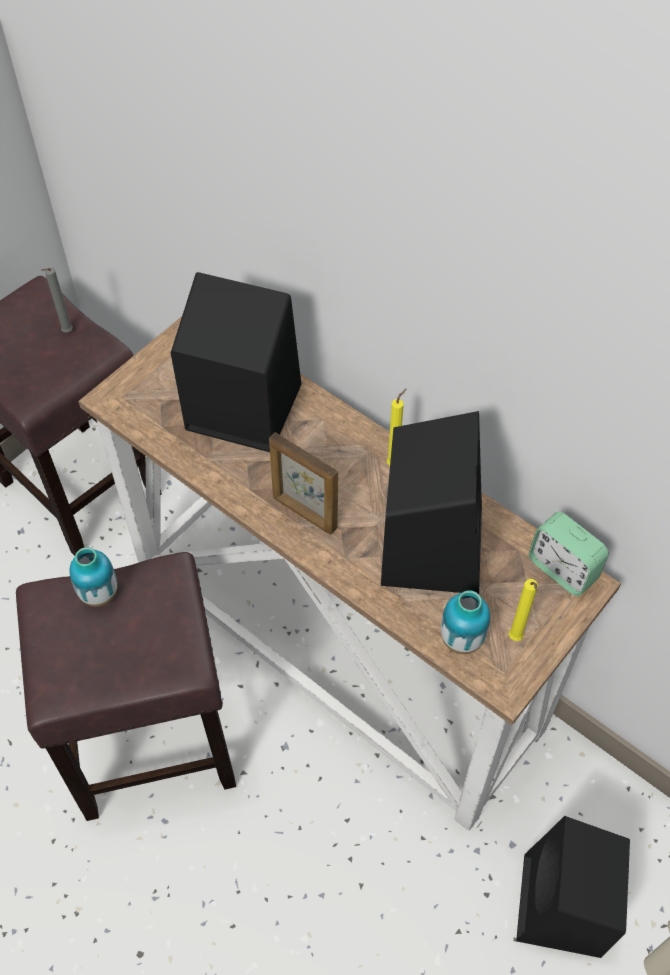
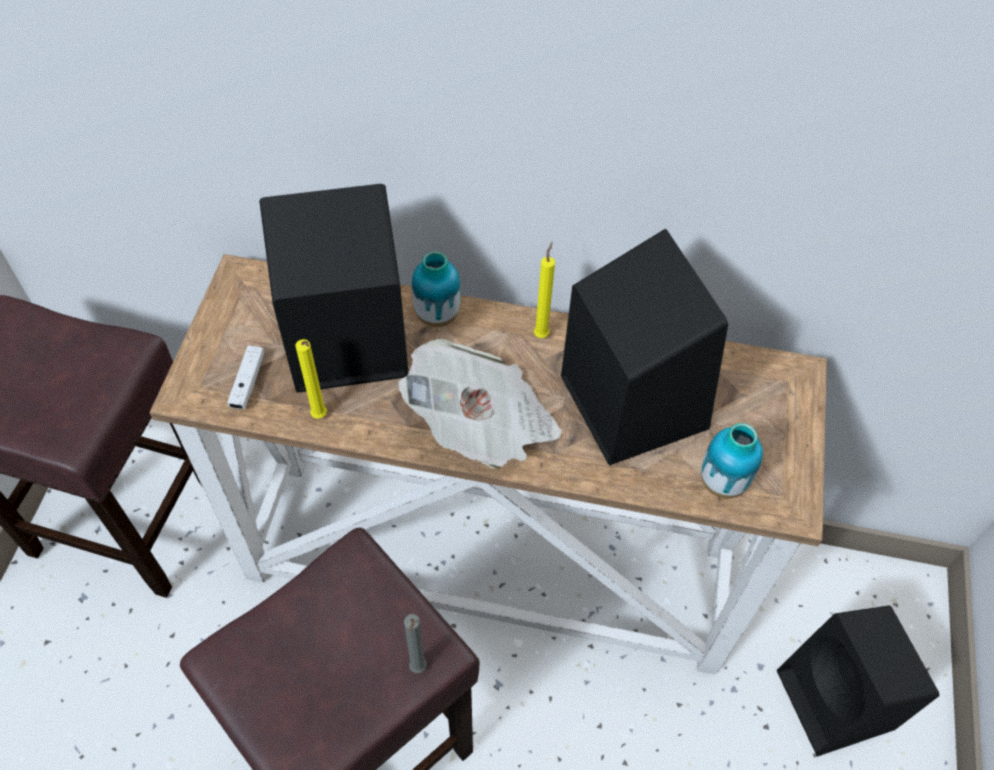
camera: 30 degrees left, 0 degrees up
grey candle [41,267,73,333] -> grey candle moved to [404,614,427,673]
vase [69,547,117,607] -> vase moved to [412,251,461,327]
picture frame [269,432,338,534] -> newspaper [398,339,562,469]
yellow candle [509,579,538,641] -> yellow candle moved to [295,339,327,419]
alarm clock [529,512,609,596] -> none
none -> white game controller [227,346,264,409]

